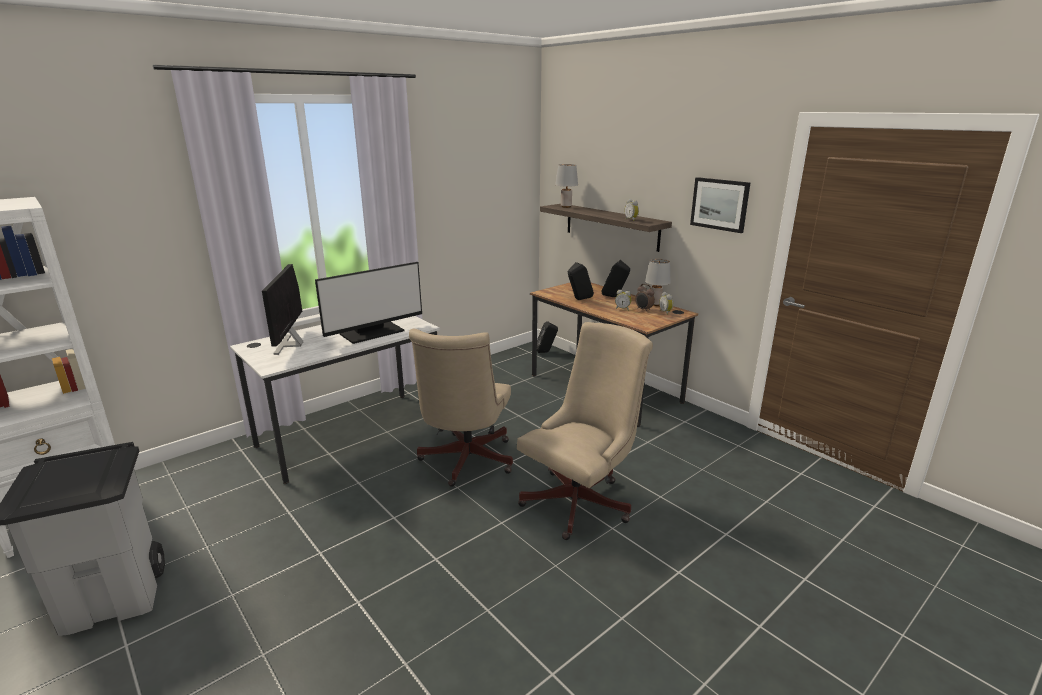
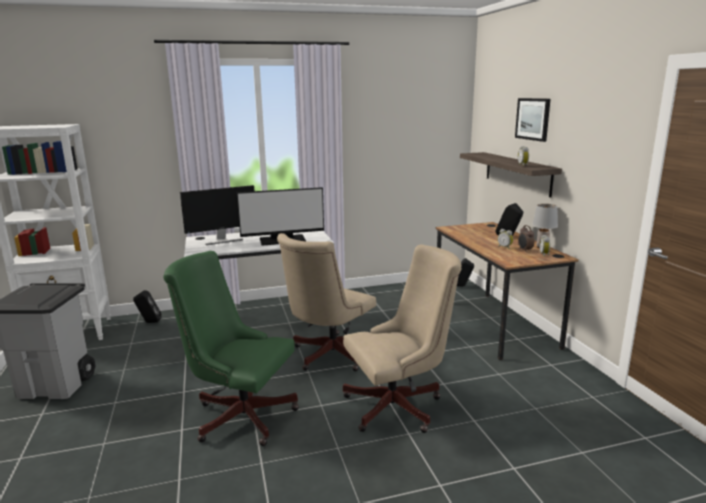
camera: 25 degrees right, 5 degrees down
monitor [262,264,303,355] -> monitor turned 135 degrees counterclockwise [180,185,254,245]
grey table lamp [555,164,578,208] -> none
black speaker [568,262,594,300] -> black speaker moved to [133,290,161,323]
picture [690,177,750,233] -> picture moved to [515,98,550,142]
none -> green office chair [163,251,299,446]

